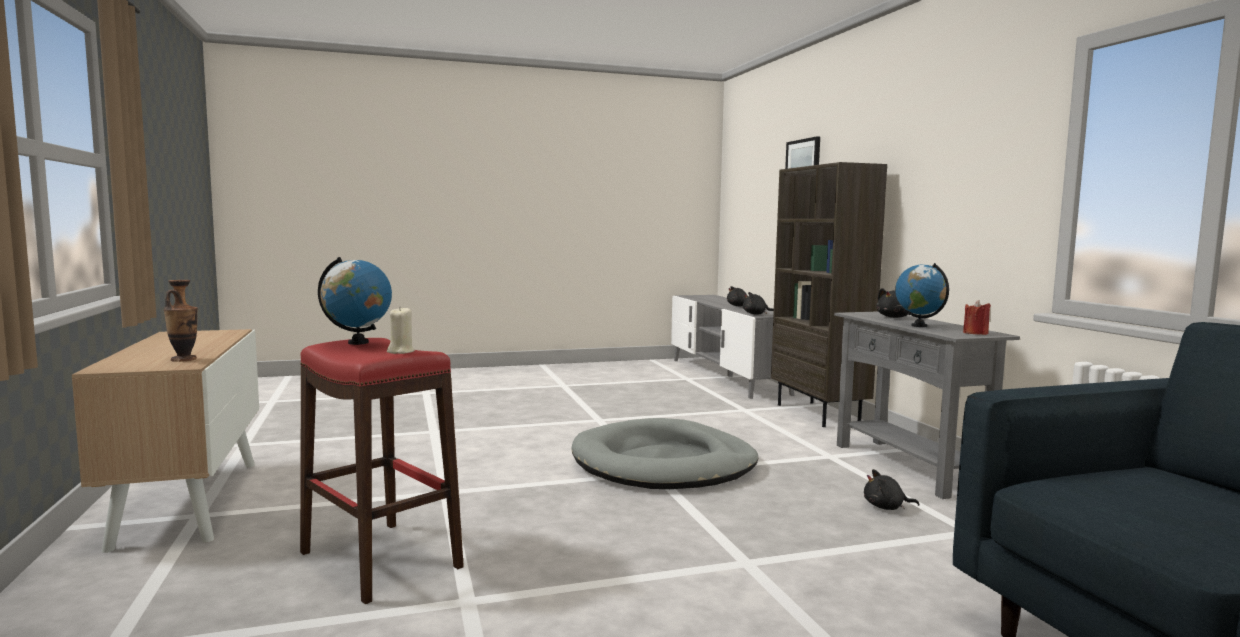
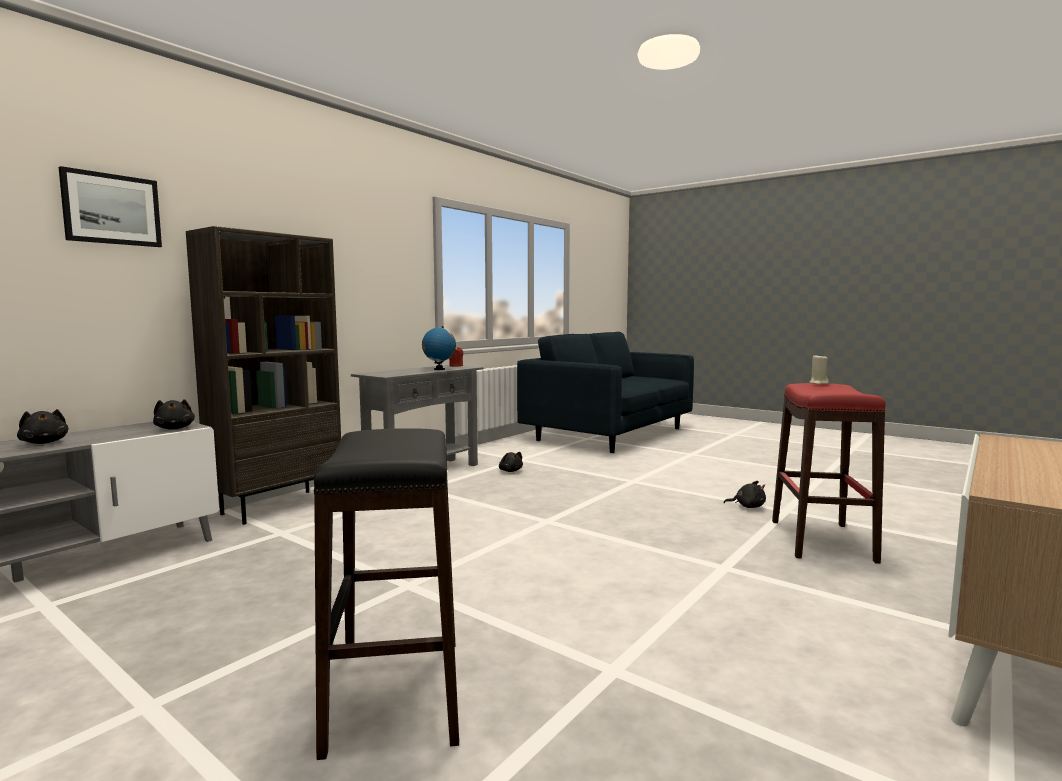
camera: 125 degrees left, 0 degrees up
vase [164,280,198,362] -> none
globe [318,257,392,345] -> none
grey dog bed [571,418,758,489] -> none
black plush toy [876,288,909,318] -> black plush toy moved to [724,481,766,508]
none -> black stool [313,428,459,760]

